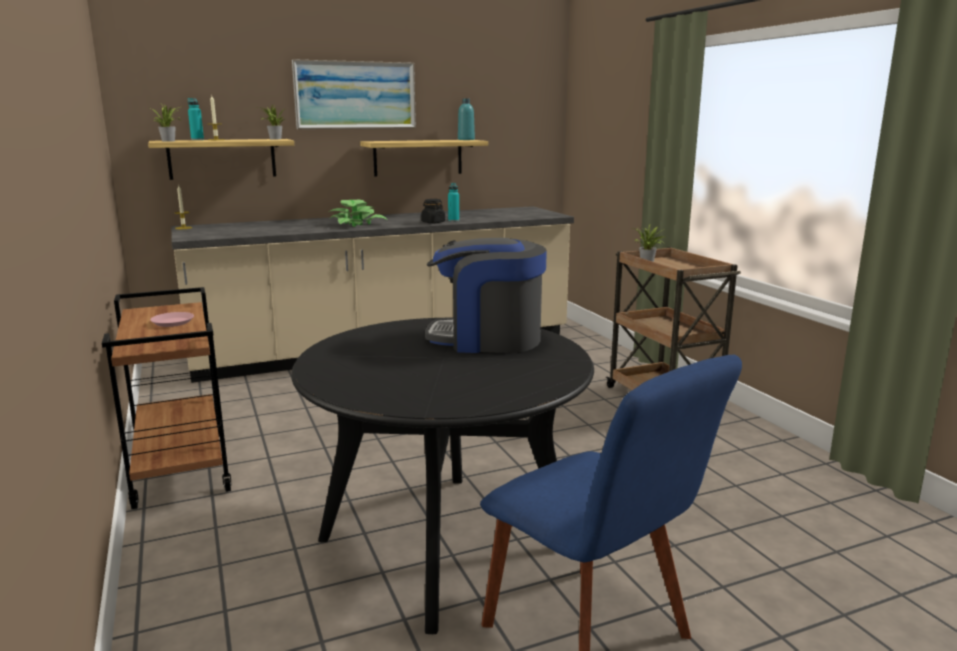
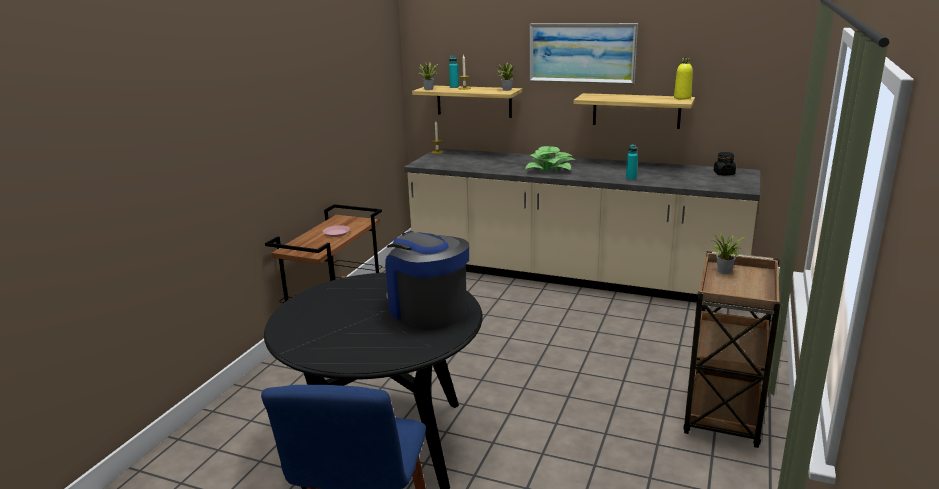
camera: 45 degrees right, 5 degrees up
black jar [421,199,445,224] -> black jar moved to [714,152,736,175]
turquoise bottle [458,98,475,140] -> yellow bottle [674,58,693,100]

